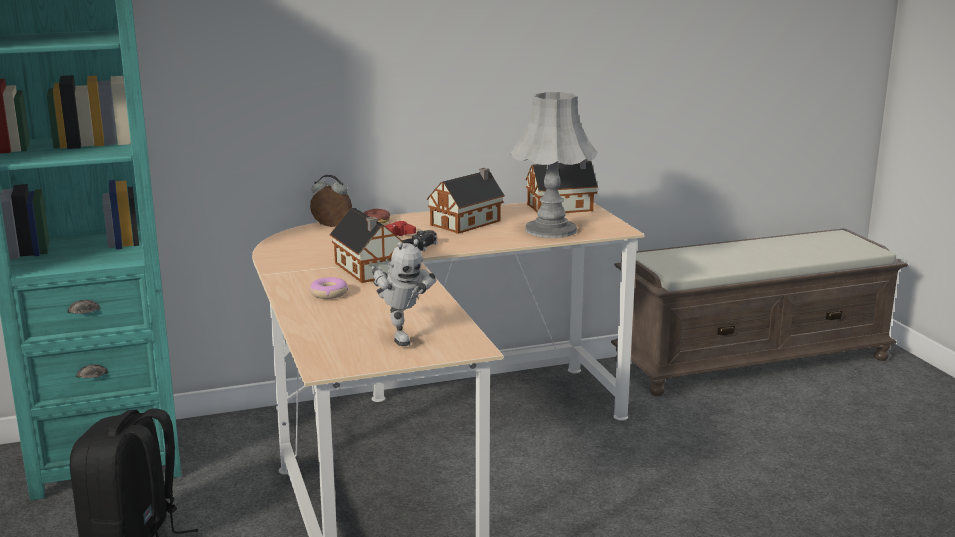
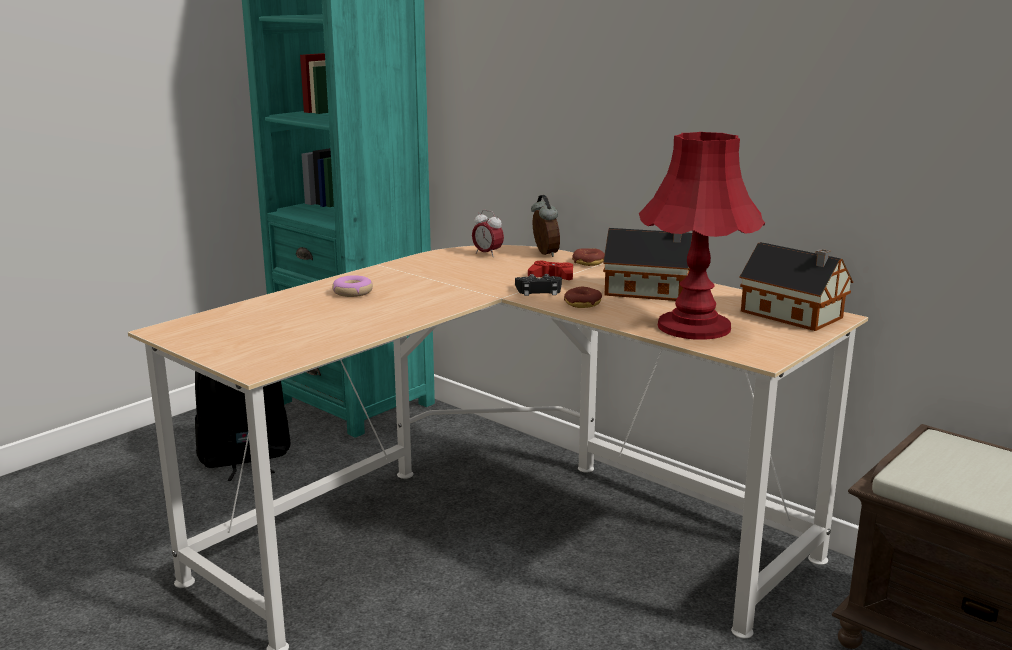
camera: 60 degrees right, 0 degrees up
toy house [330,208,404,283] -> none
toy robot [372,239,436,346] -> none
grey table lamp [510,92,598,238] -> red table lamp [639,132,765,340]
none -> alarm clock [472,210,504,257]
none -> donut [564,287,602,308]

